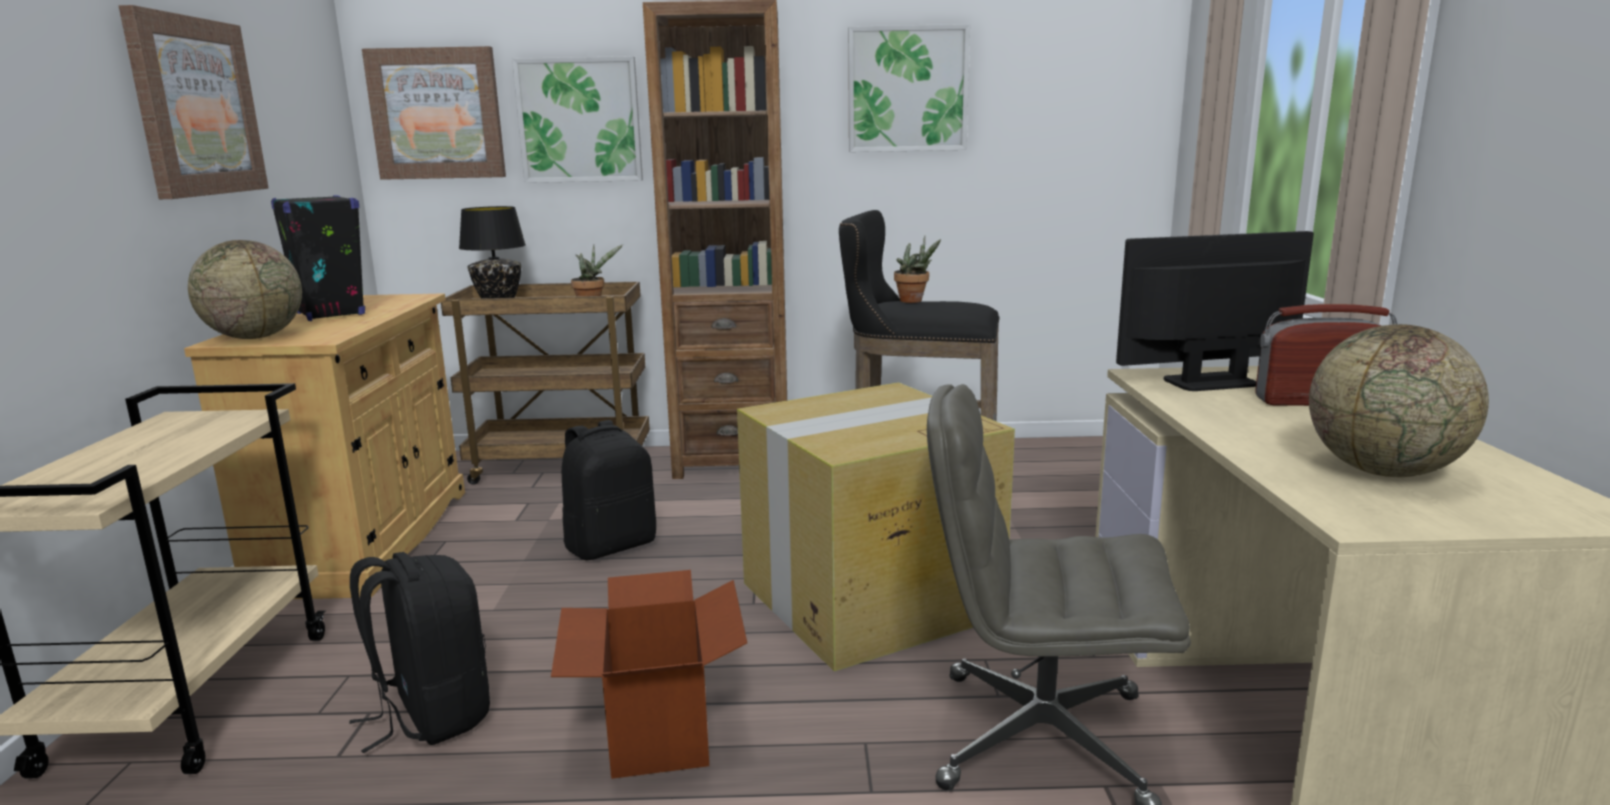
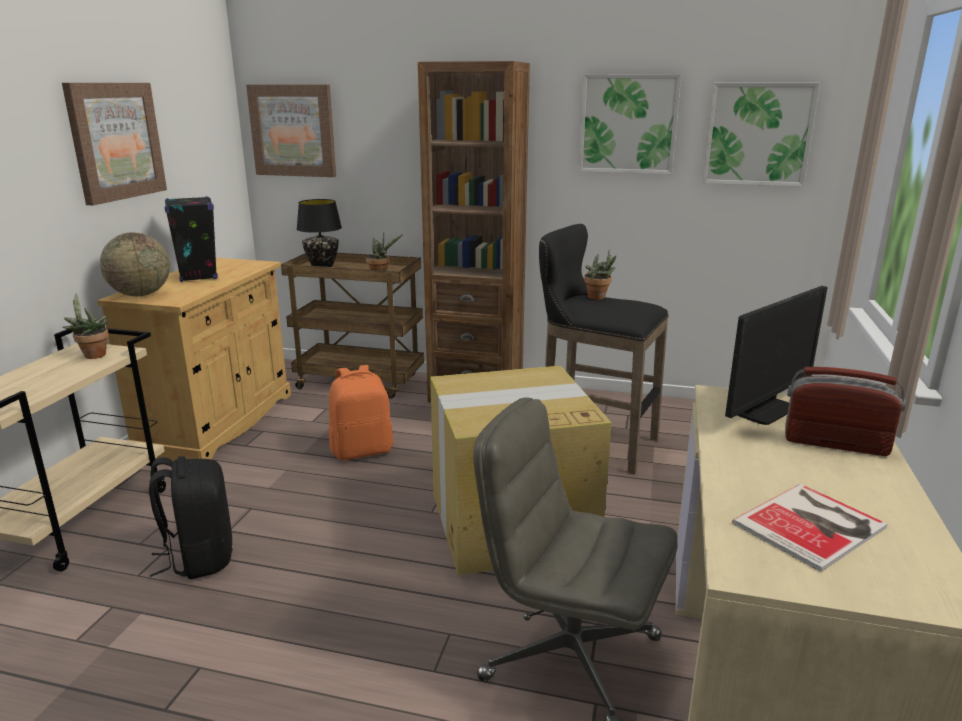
camera: 15 degrees right, 5 degrees up
picture [512,56,643,183] -> picture moved to [703,83,820,187]
cardboard box [551,570,747,779] -> none
black backpack [562,420,656,560] -> orange backpack [329,365,394,460]
monitor [1116,231,1314,391] -> monitor turned 135 degrees clockwise [725,286,827,425]
globe [1309,324,1489,477] -> book [732,484,887,572]
none -> potted plant [63,293,109,359]

